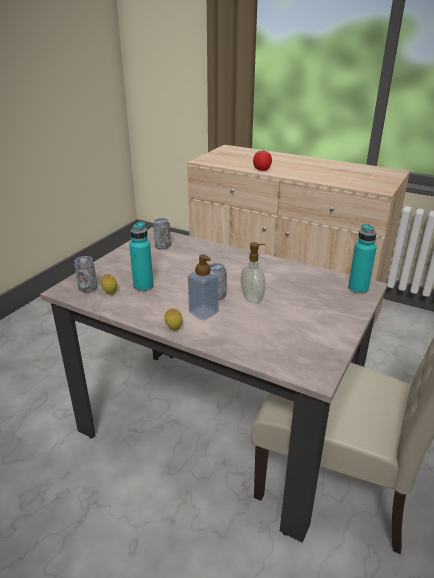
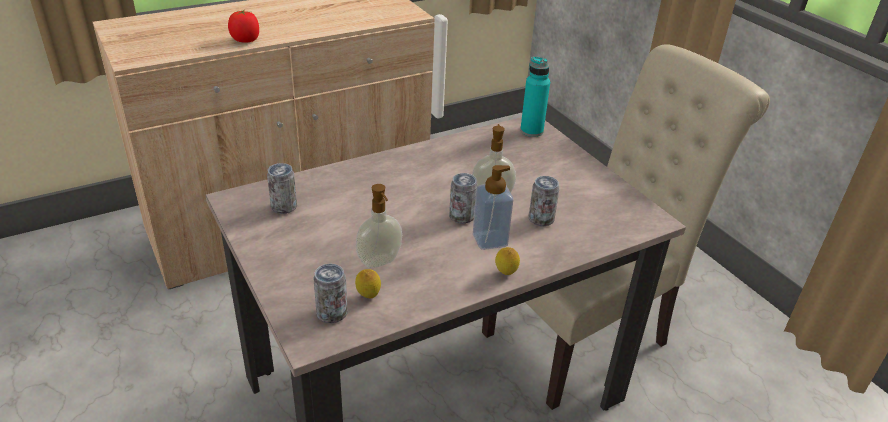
camera: 60 degrees left, 5 degrees up
turquoise bottle [129,222,153,291] -> soap dispenser [355,184,402,268]
none -> can [529,176,559,226]

